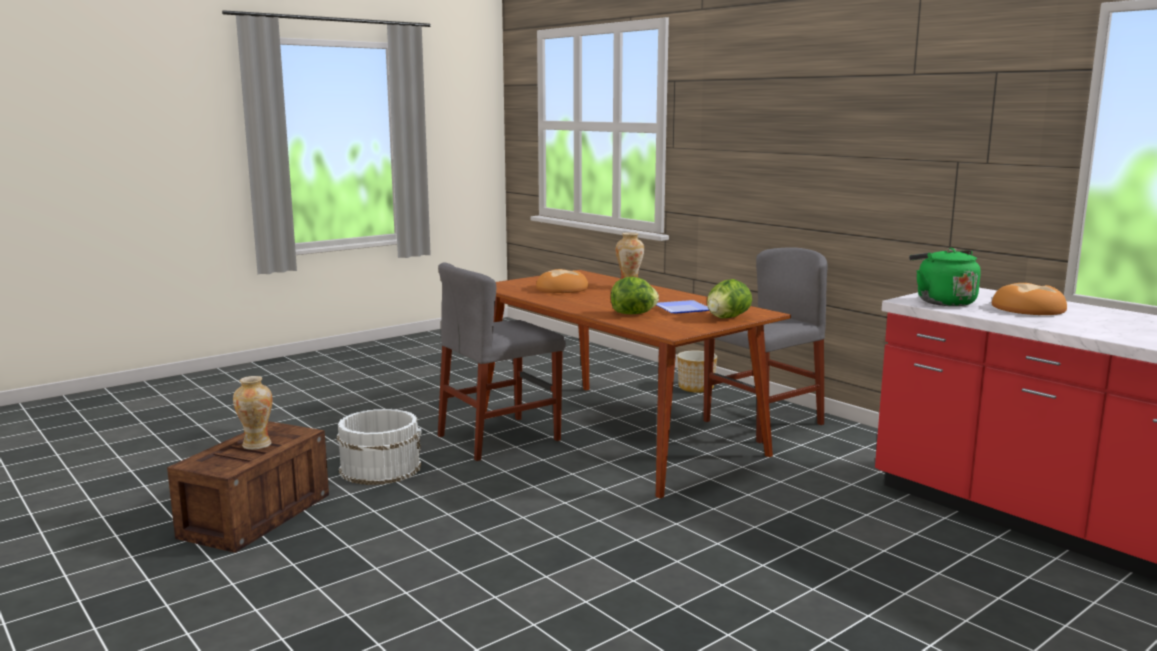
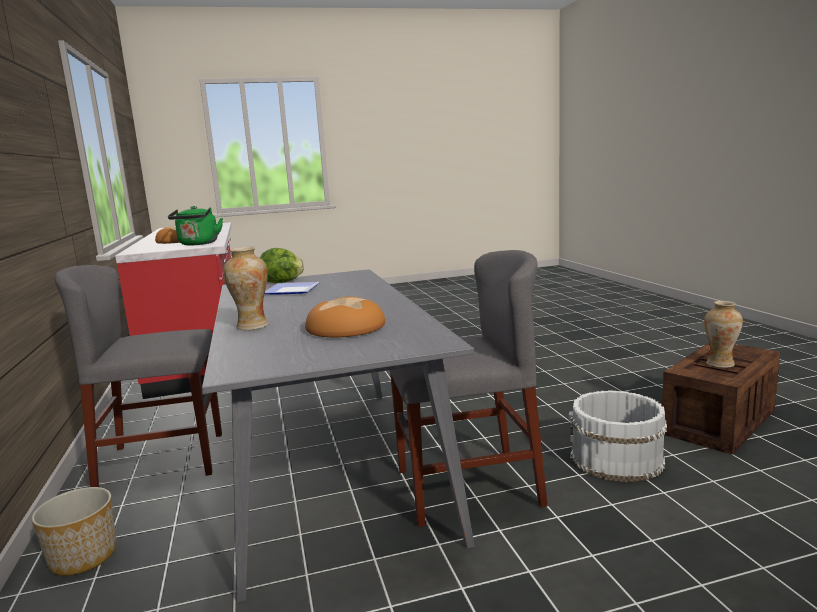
camera: 155 degrees left, 0 degrees up
brown dining table [485,270,791,499] -> grey dining table [202,269,475,603]
lettuce [611,277,659,314] -> none

